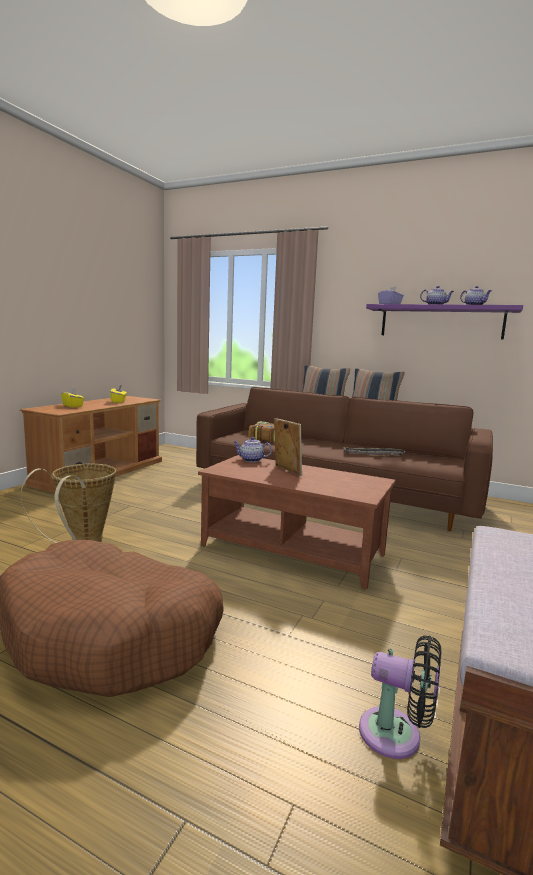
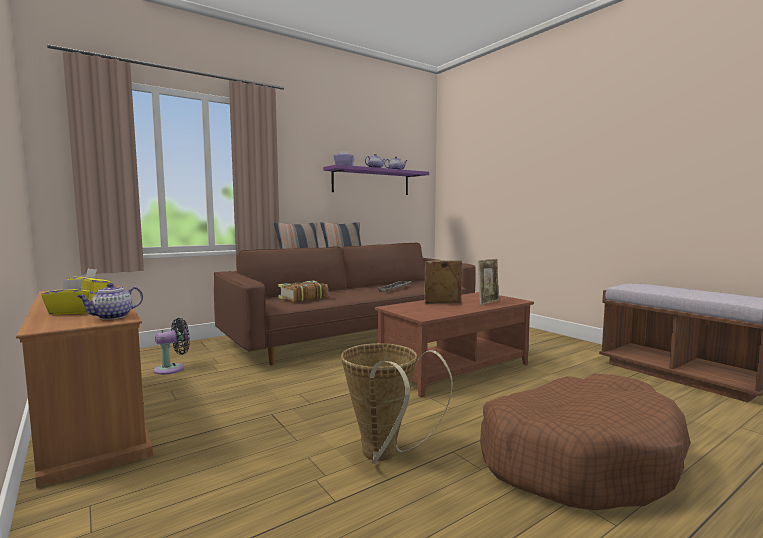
camera: 60 degrees left, 5 degrees down
teapot [234,437,272,462] -> teapot moved to [77,283,143,320]
black fan [359,636,441,759] -> black fan moved to [154,318,190,375]
none -> picture frame [478,259,499,305]

